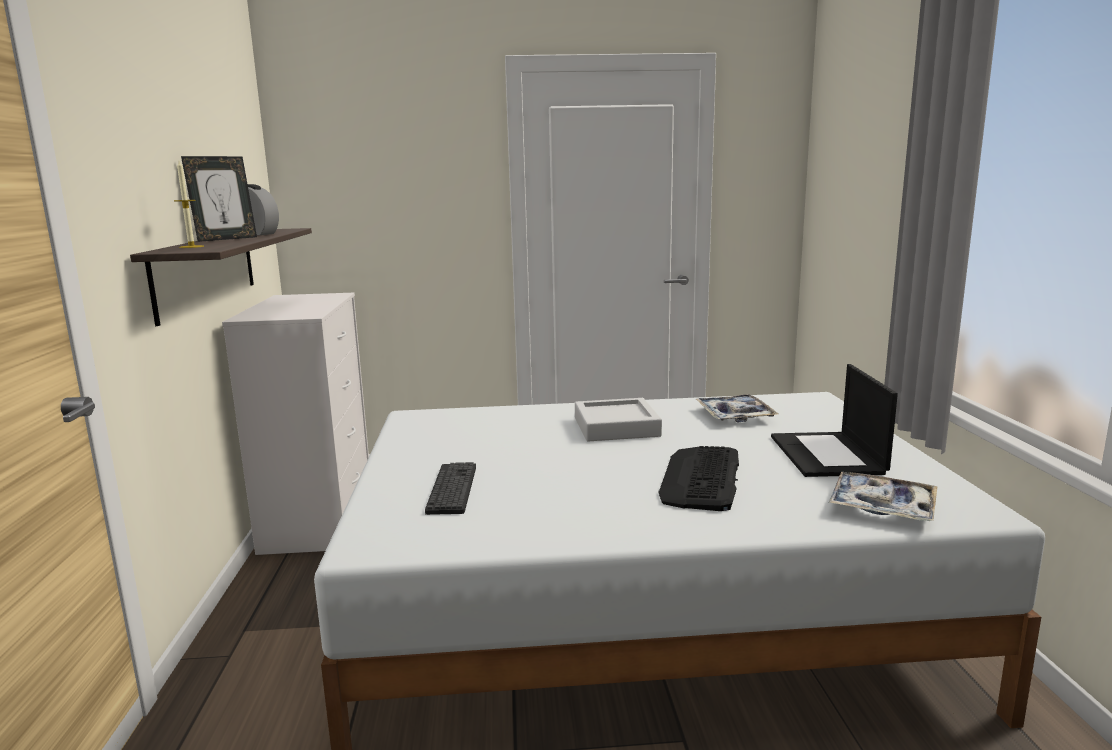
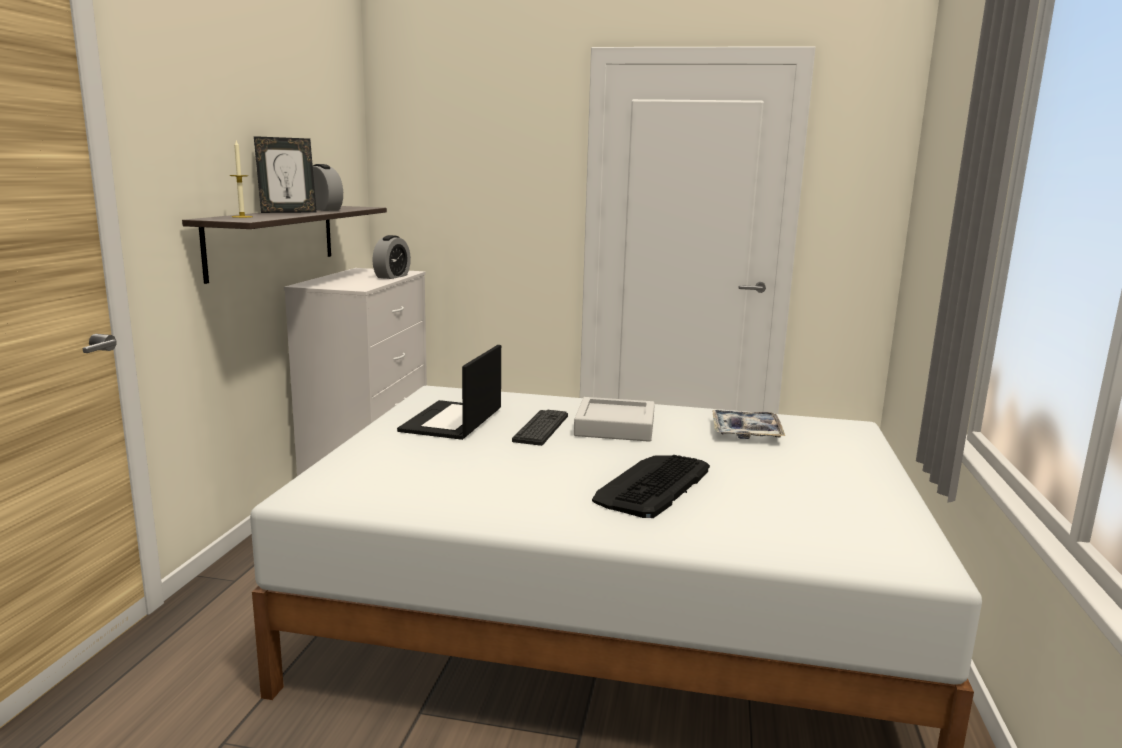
camera: 15 degrees right, 0 degrees up
keyboard [425,462,476,515] -> keyboard moved to [512,409,568,446]
laptop [771,364,898,477] -> laptop moved to [397,345,501,440]
tray [829,472,938,521] -> none
none -> alarm clock [372,235,411,279]

